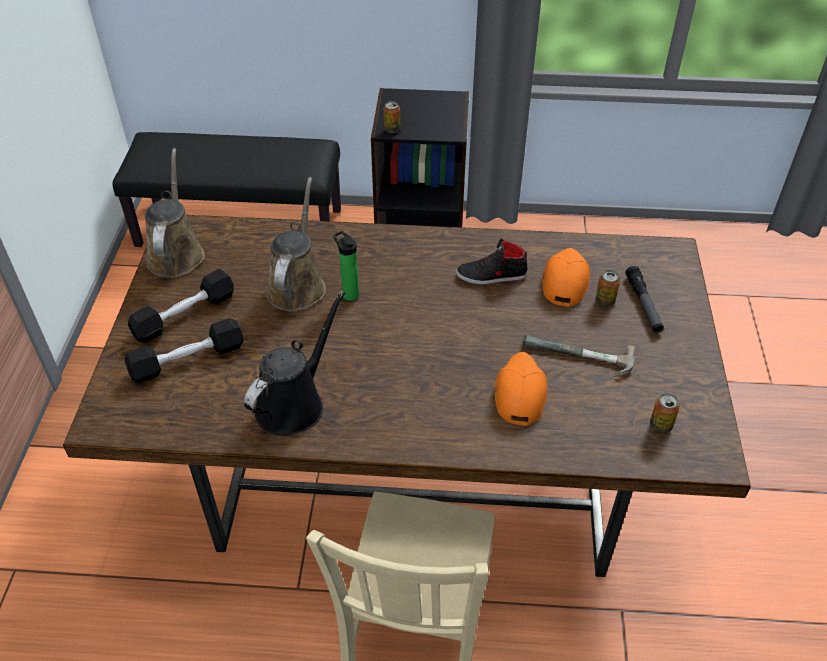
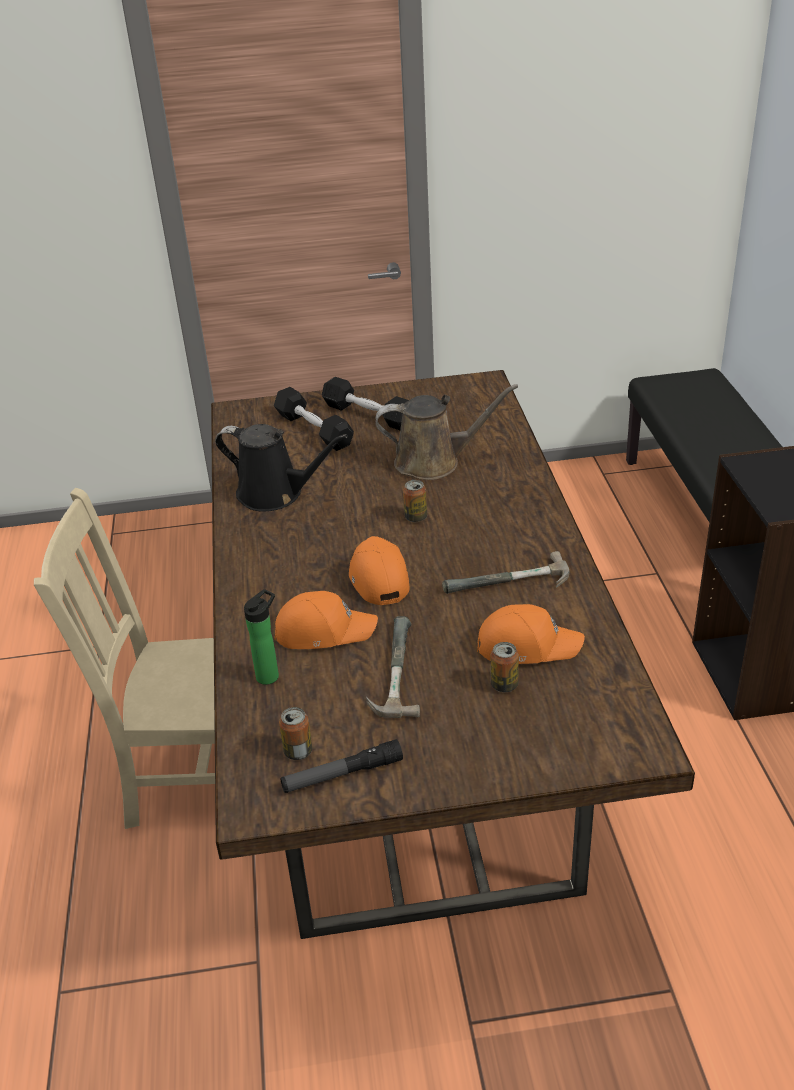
camera: 80 degrees right, 10 degrees down
brown watering can [145,148,205,278] -> none
bottle [333,231,359,301] -> bottle moved to [244,589,279,685]
can [383,101,400,133] -> can moved to [403,480,427,522]
black shoe [456,239,528,284] -> hammer [442,551,569,594]
flashlight [625,266,664,333] -> flashlight moved to [280,739,403,793]
none -> orange cap [349,536,410,605]

